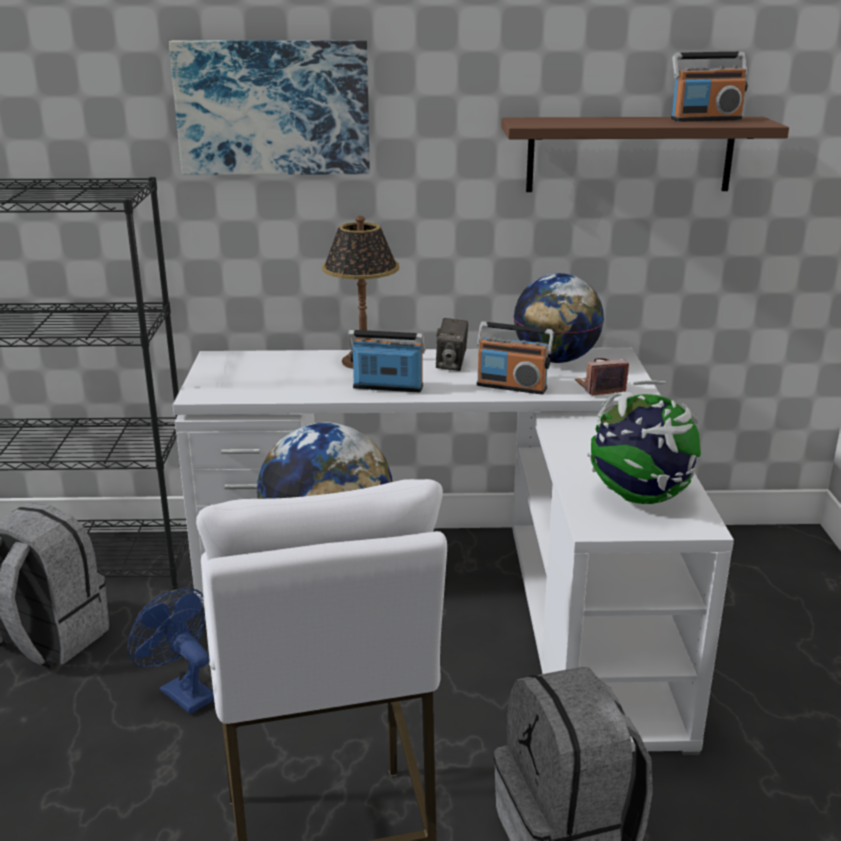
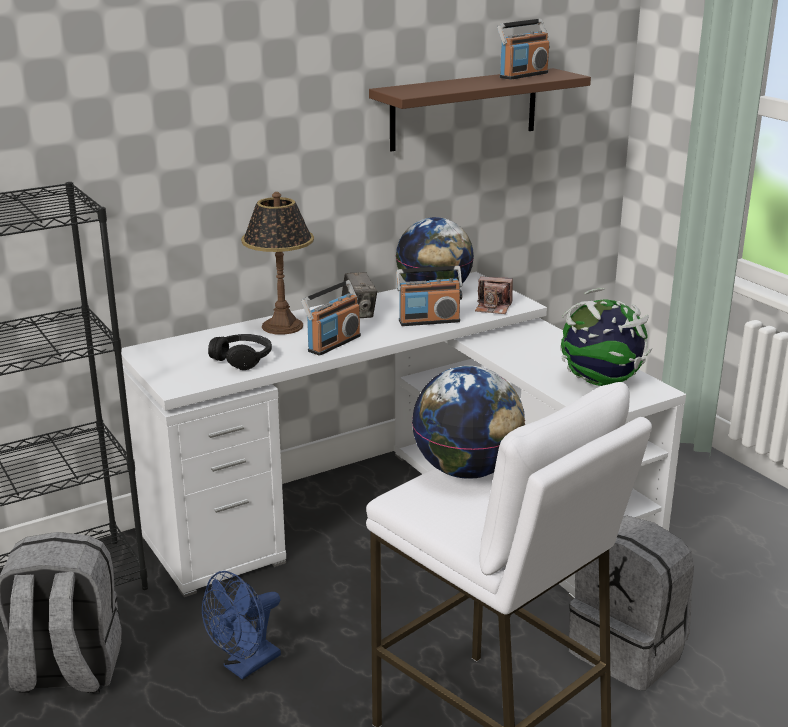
camera: 30 degrees left, 0 degrees up
blue fan [128,588,214,714] -> blue fan turned 60 degrees counterclockwise [202,571,281,680]
picture [169,40,370,175] -> none
radio [348,330,426,392] -> radio turned 150 degrees clockwise [301,280,361,356]
camera [575,358,629,395] -> camera turned 120 degrees counterclockwise [475,277,513,314]
none -> black headphones [208,334,272,370]

